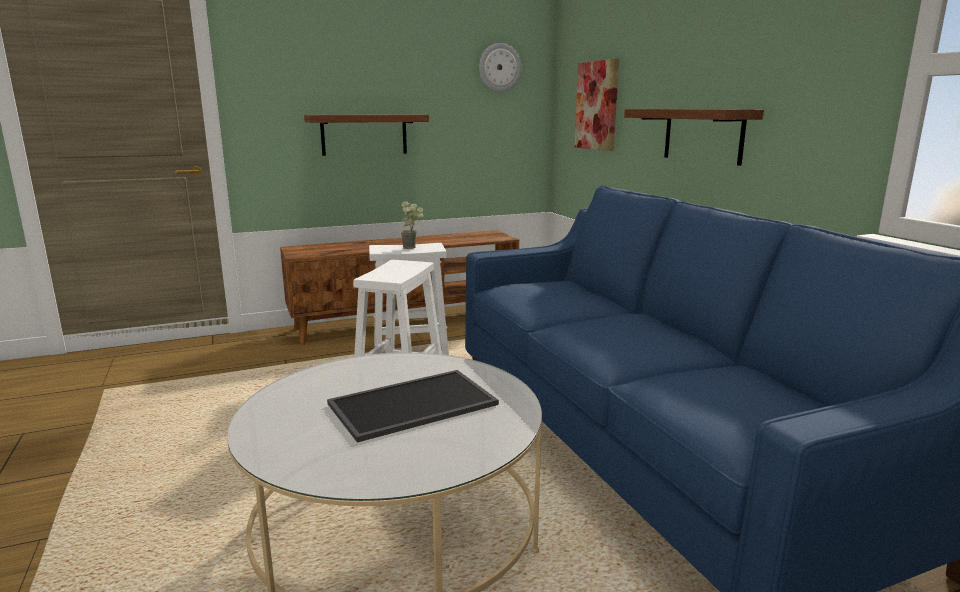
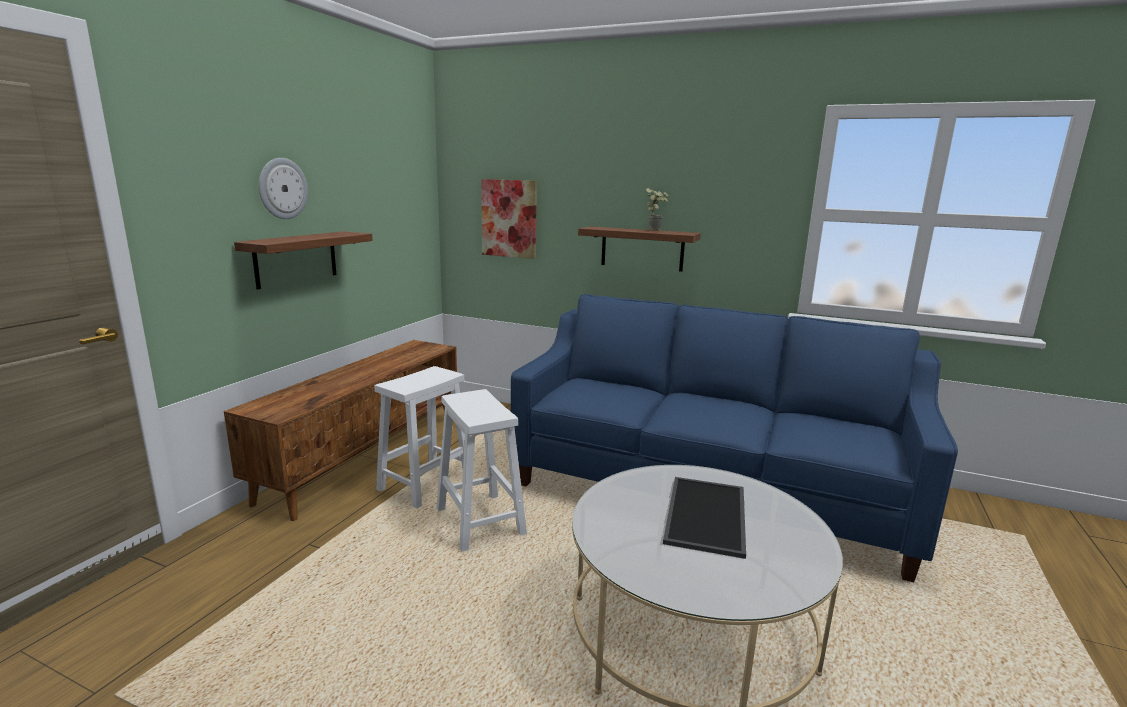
camera: 45 degrees left, 0 degrees up
potted plant [401,201,424,249] -> potted plant moved to [646,188,668,231]
wall clock [479,43,521,92] -> wall clock moved to [259,158,308,219]

